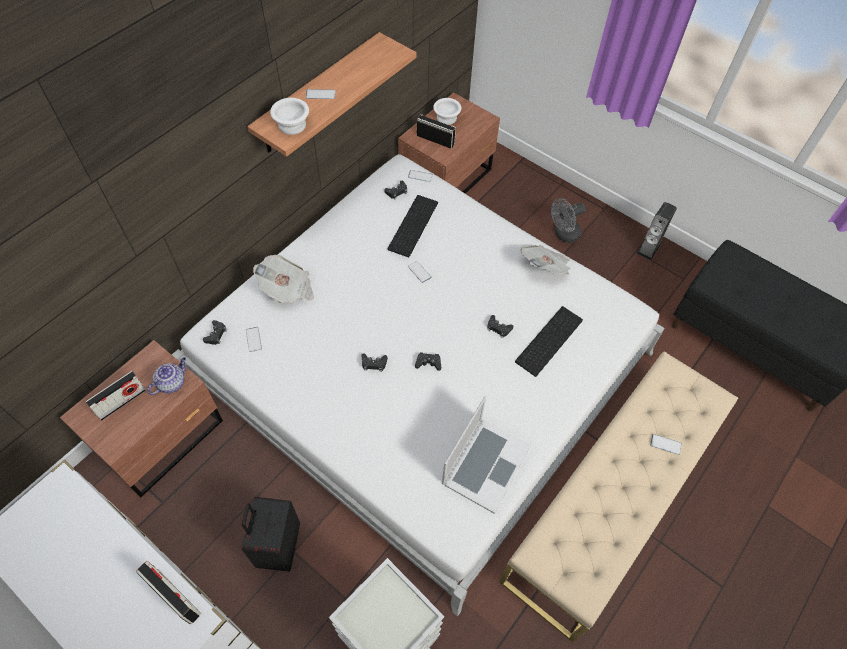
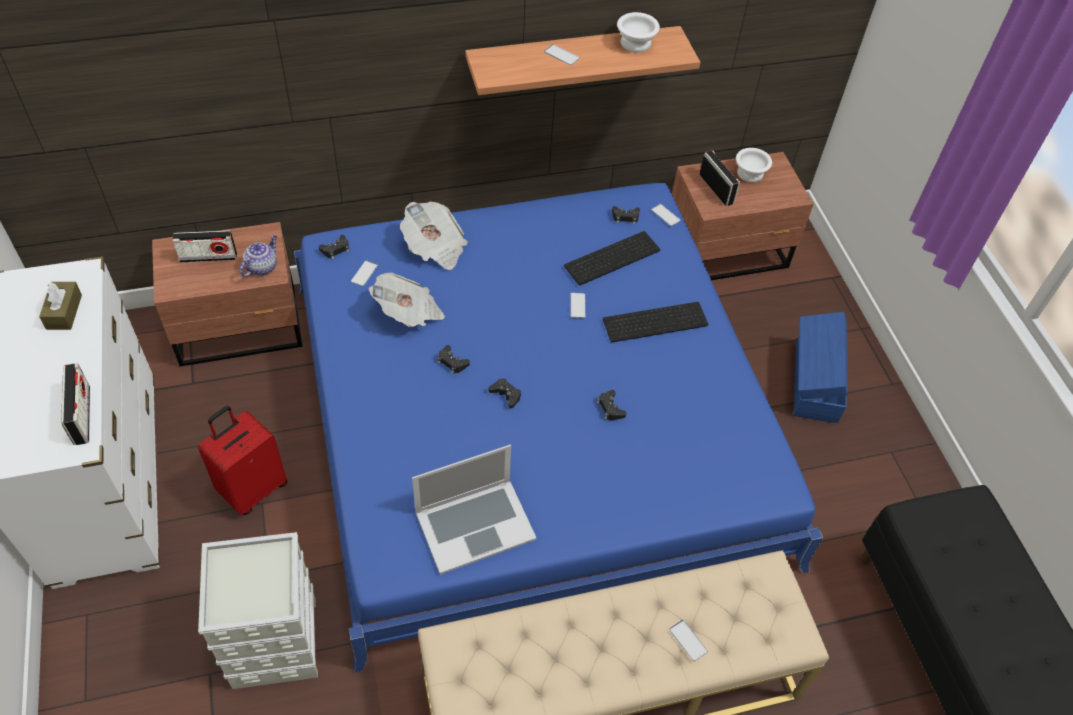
camera: 35 degrees right, 5 degrees down
teapot [147,357,186,395] -> teapot turned 45 degrees counterclockwise [240,235,277,277]
white bed [172,154,665,617] -> blue bed [294,183,823,673]
black suitcase [242,497,300,572] -> red suitcase [198,406,287,515]
white bowl [270,98,309,135] -> white bowl moved to [617,12,660,52]
keyboard [515,306,583,377] -> keyboard moved to [603,302,708,342]
newspaper [521,245,570,275] -> newspaper moved to [369,272,445,327]
grey fan [551,198,586,243] -> blue storage box [794,312,848,423]
speaker [637,202,677,260] -> none
none -> brown tissue box [39,282,82,330]

